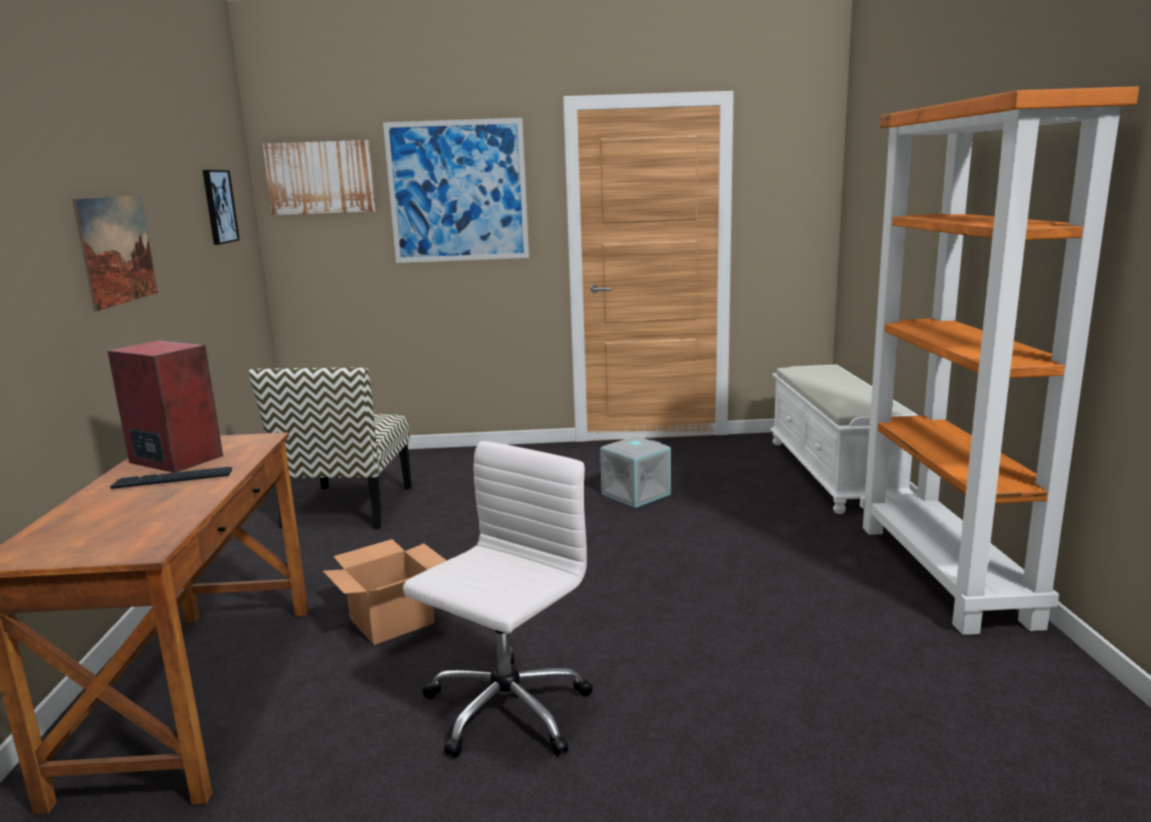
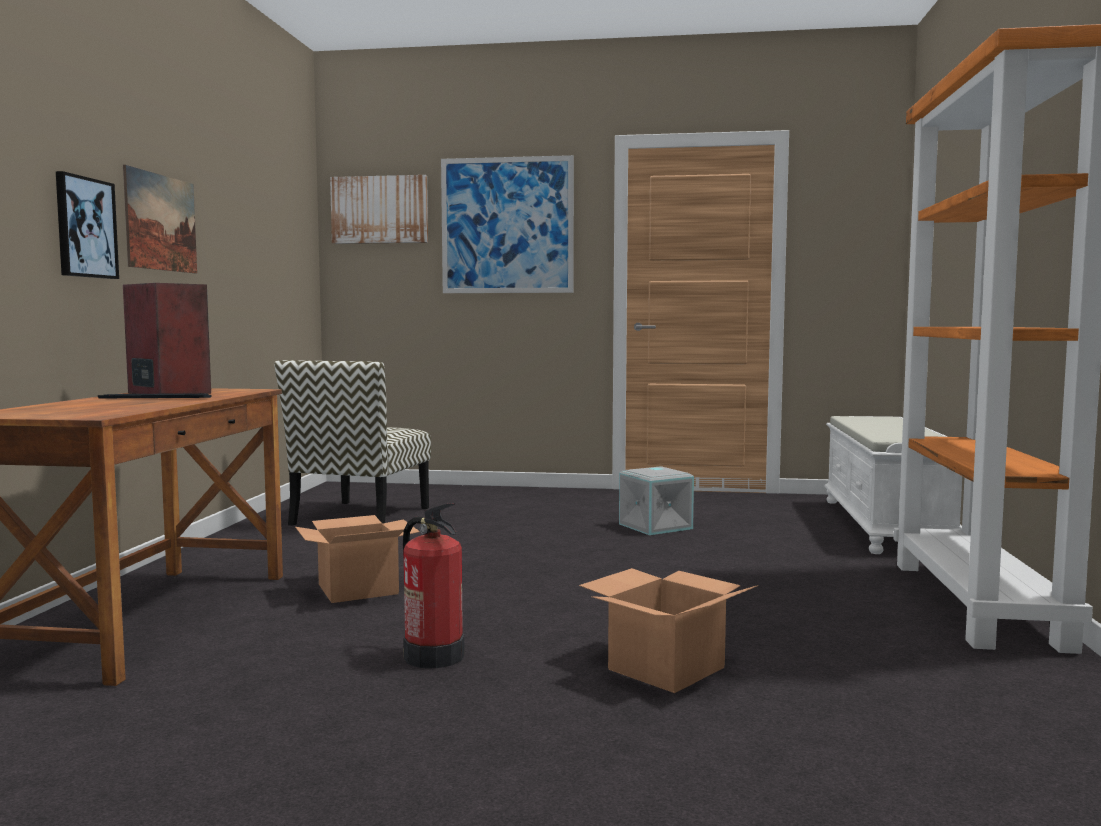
camera: 10 degrees right, 10 degrees down
picture [203,170,240,245] -> picture moved to [56,171,119,279]
white office chair [403,441,593,758] -> fire extinguisher [403,503,465,668]
none -> cardboard box [579,568,758,693]

